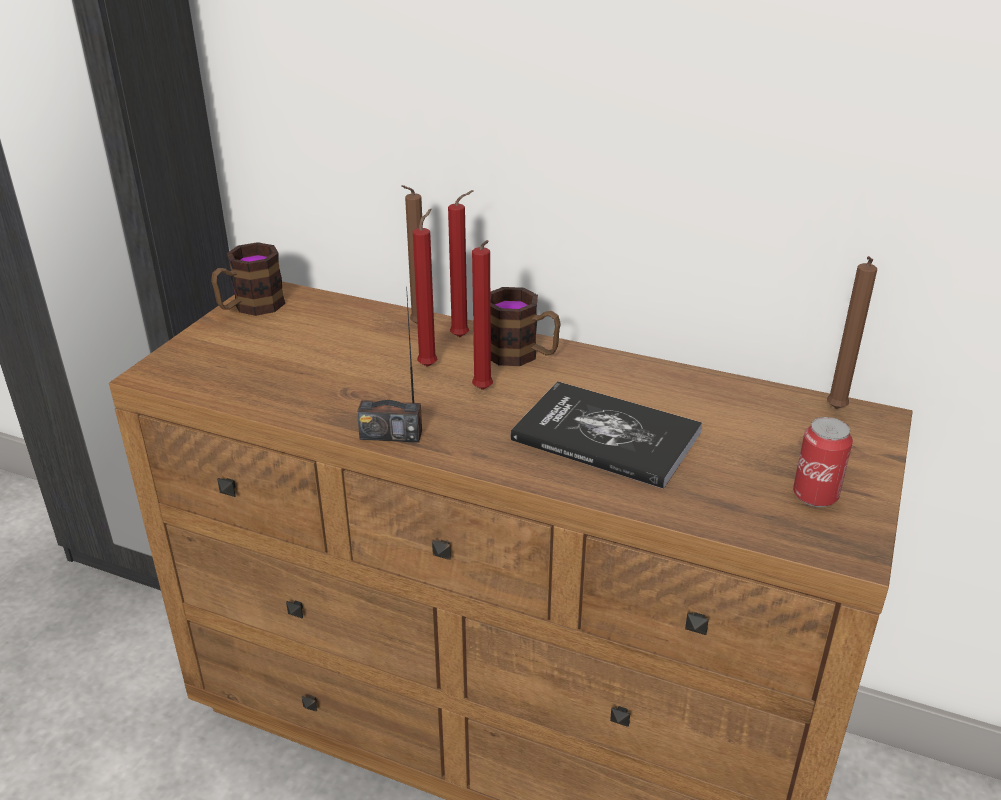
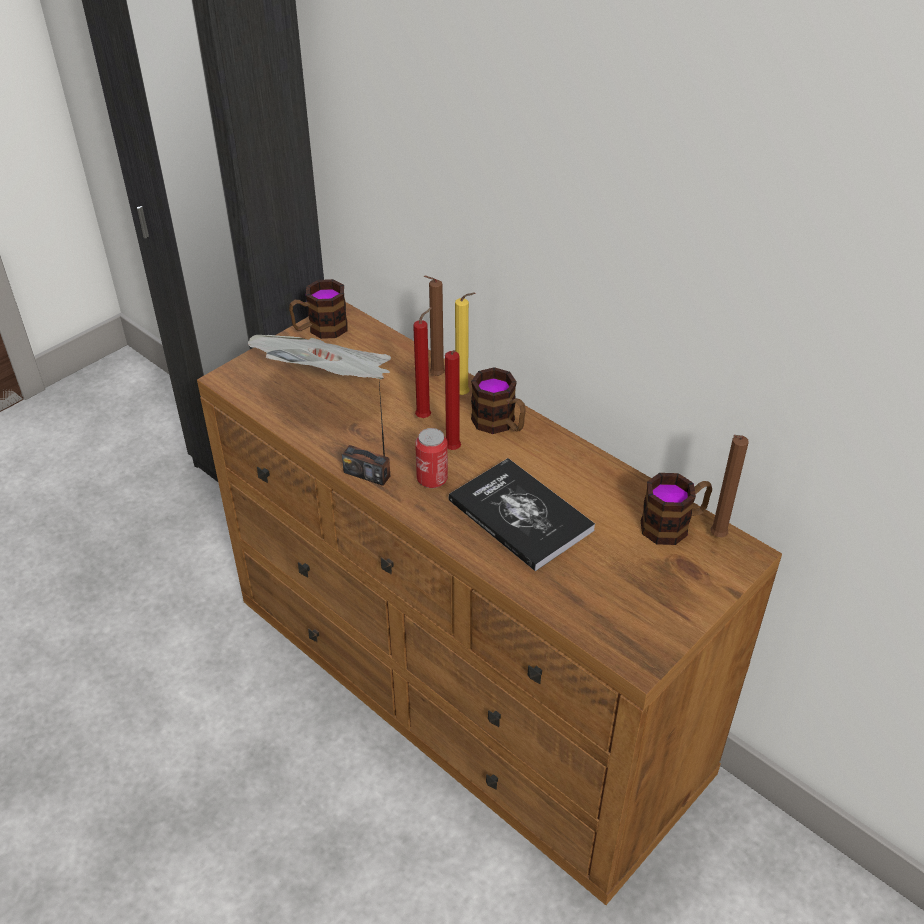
camera: 20 degrees right, 10 degrees up
red candle [448,190,474,337] -> yellow candle [455,292,475,395]
can [793,417,853,507] -> can moved to [415,428,448,488]
none -> newspaper [248,335,391,379]
none -> mug [641,473,712,545]

